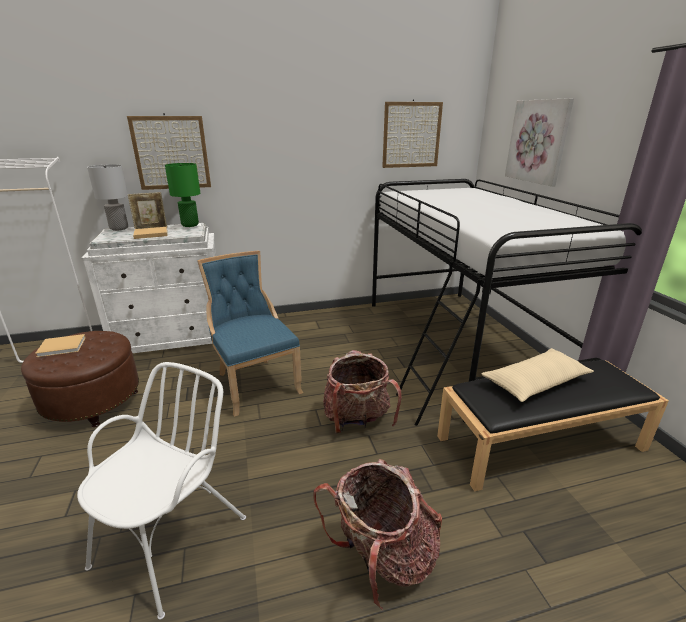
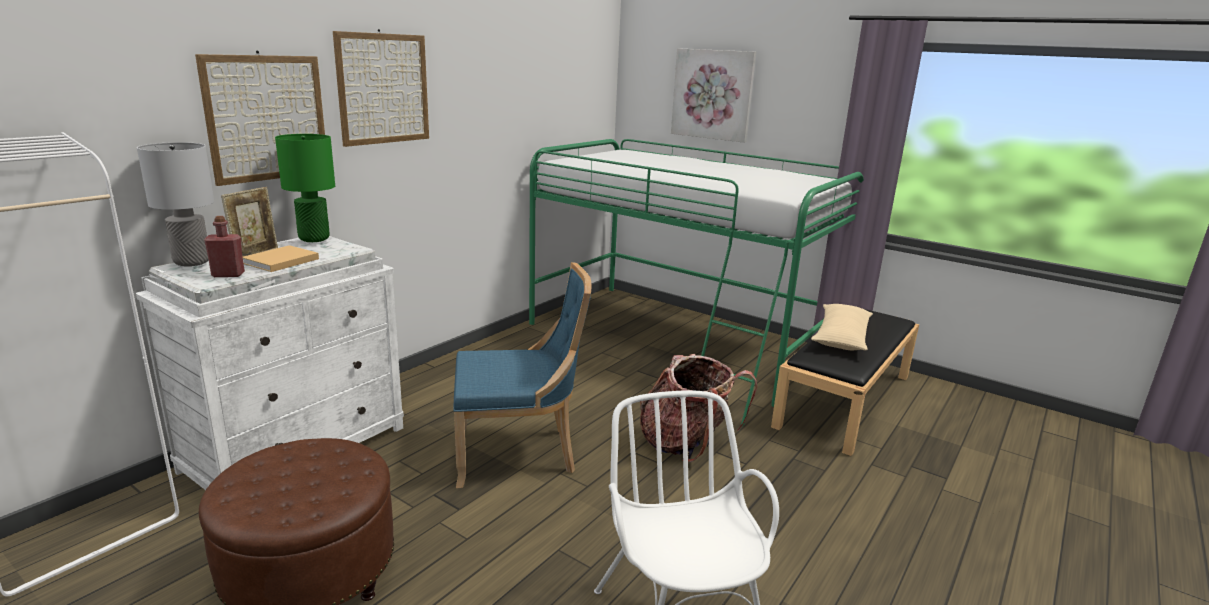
camera: 40 degrees left, 5 degrees down
beige book [35,334,86,357] -> none
blue chair [197,251,303,417] -> blue chair turned 150 degrees clockwise [453,262,591,488]
backpack [313,459,442,610] -> none
black bed [372,179,642,426] -> green bed [529,139,864,427]
picture [382,99,443,168] -> picture moved to [333,29,429,147]
none -> red bottle [204,216,245,277]

